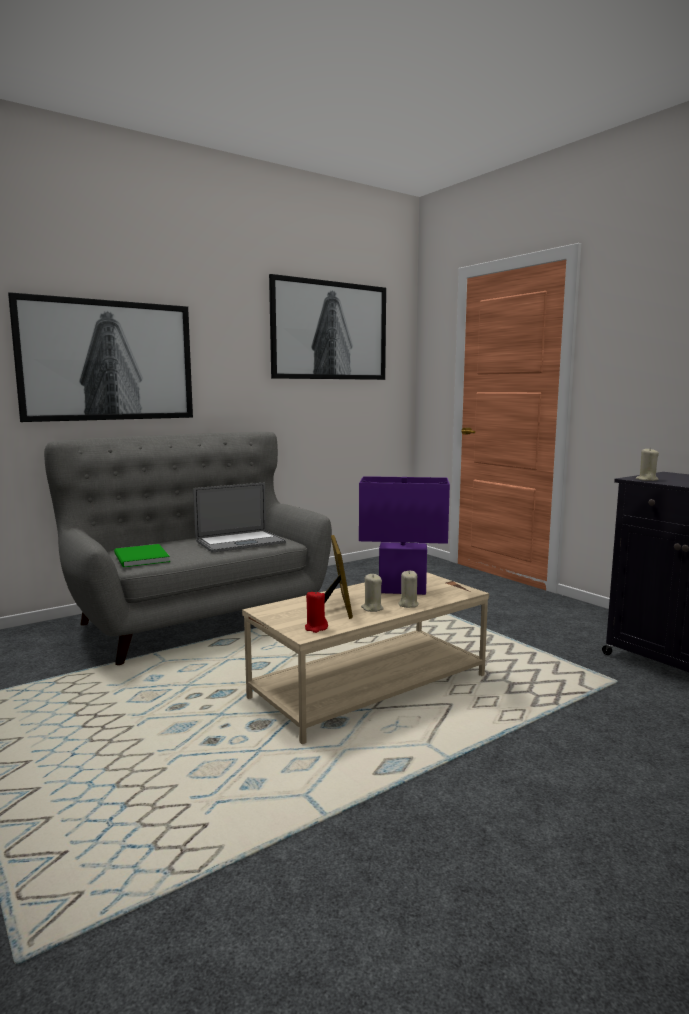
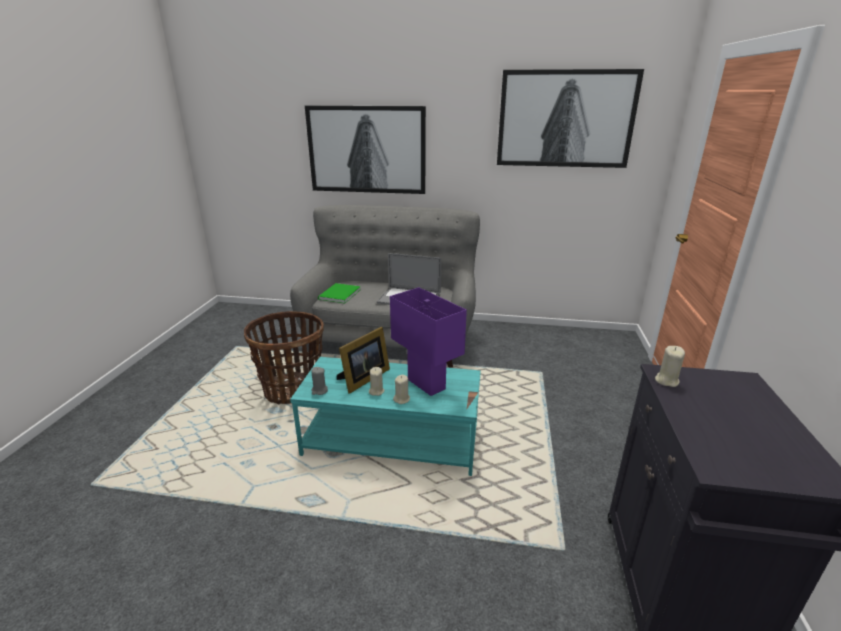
camera: 45 degrees right, 15 degrees up
beige coffee table [242,572,489,744] -> turquoise coffee table [290,357,481,476]
red candle [305,590,328,633] -> grey candle [311,367,328,395]
none -> basket [244,311,324,404]

